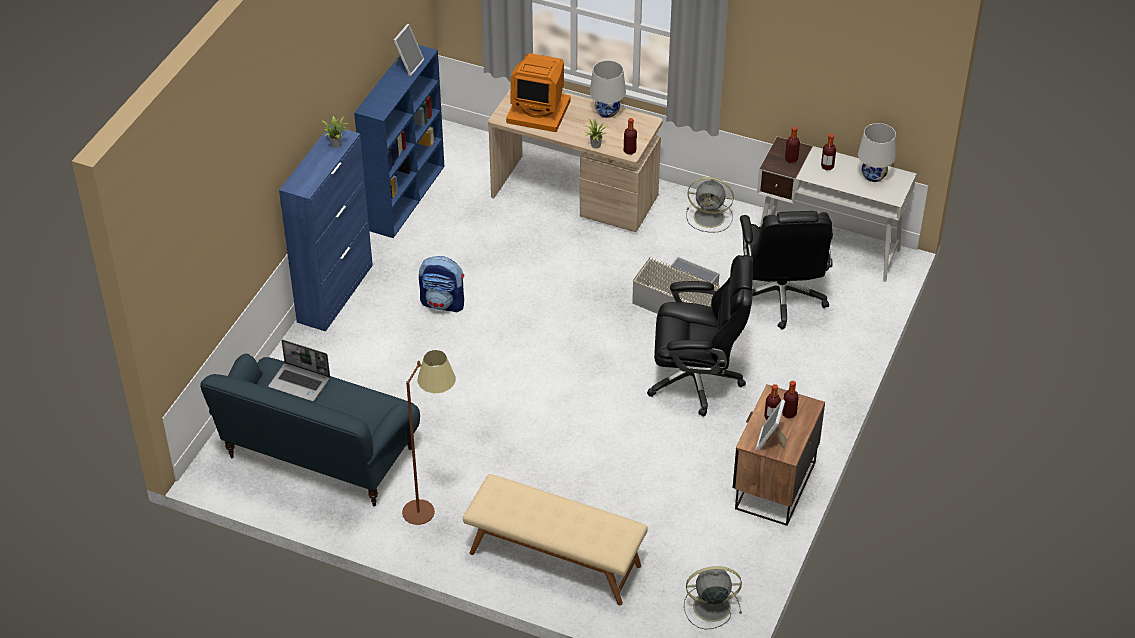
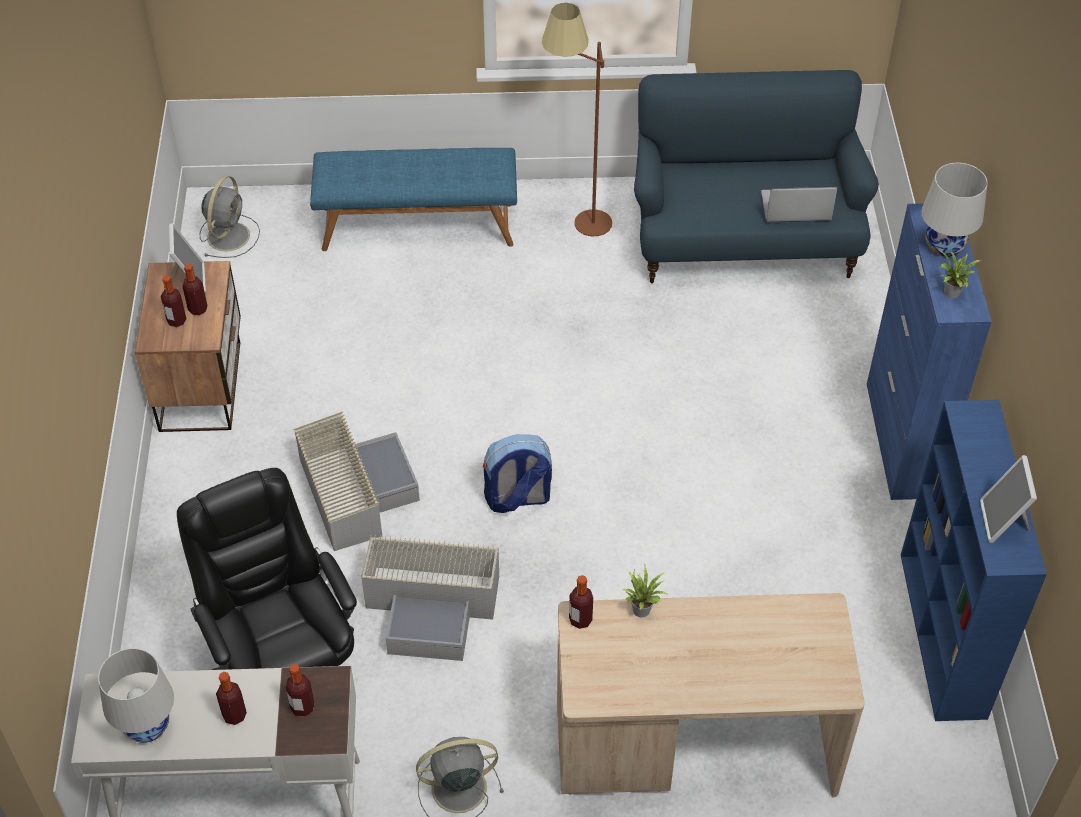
camera: 155 degrees right, 5 degrees up
backpack [419,256,464,313] -> backpack moved to [483,435,552,513]
beige bench [463,474,648,605] -> blue bench [310,148,517,251]
monitor [506,53,571,132] -> none
white table lamp [590,60,626,118] -> white table lamp moved to [921,163,988,257]
black office chair [647,255,753,417] -> grey storage box [293,411,420,551]
grey fan [684,566,742,630] -> grey fan turned 45 degrees counterclockwise [200,176,260,258]

